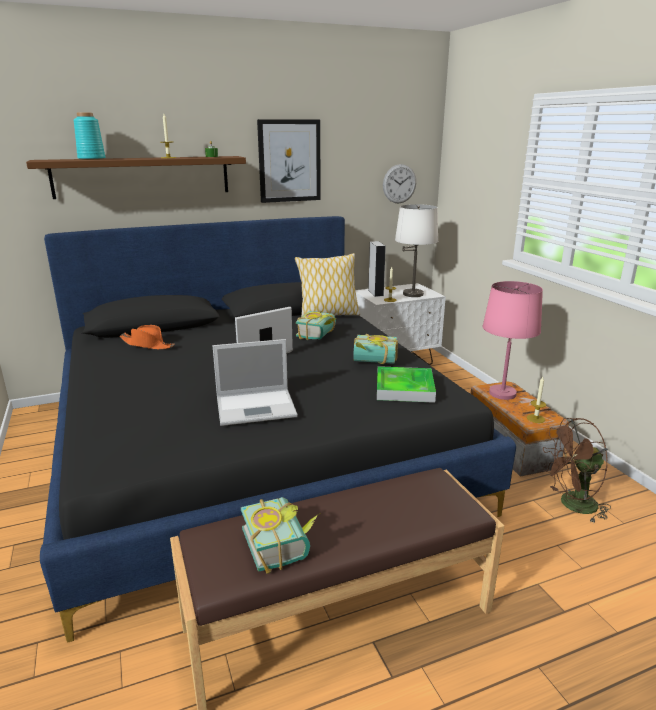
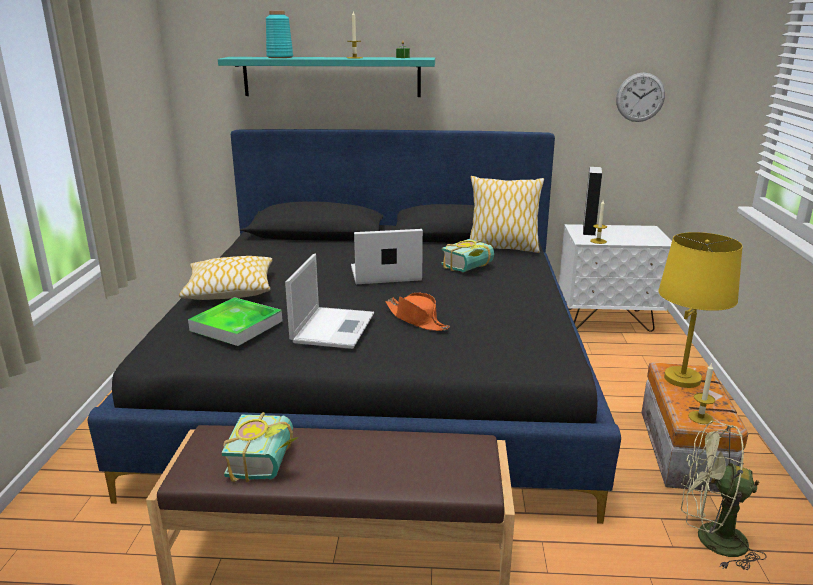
camera: 25 degrees right, 0 degrees up
brown shelf [26,156,246,199] -> turquoise shelf [218,57,435,97]
orange hat [119,325,175,350] -> orange hat moved to [385,292,450,331]
laptop [213,339,298,426] -> laptop turned 90 degrees counterclockwise [285,254,374,349]
picture [257,119,321,203] -> none
book [354,334,398,364] -> none
tray [377,366,436,403] -> tray moved to [188,297,283,346]
white table lamp [395,204,438,297] -> none
pink table lamp [483,281,543,400] -> yellow table lamp [658,232,743,388]
brown fan [543,418,611,524] -> green fan [681,421,767,570]
none -> pillow [179,256,273,300]

